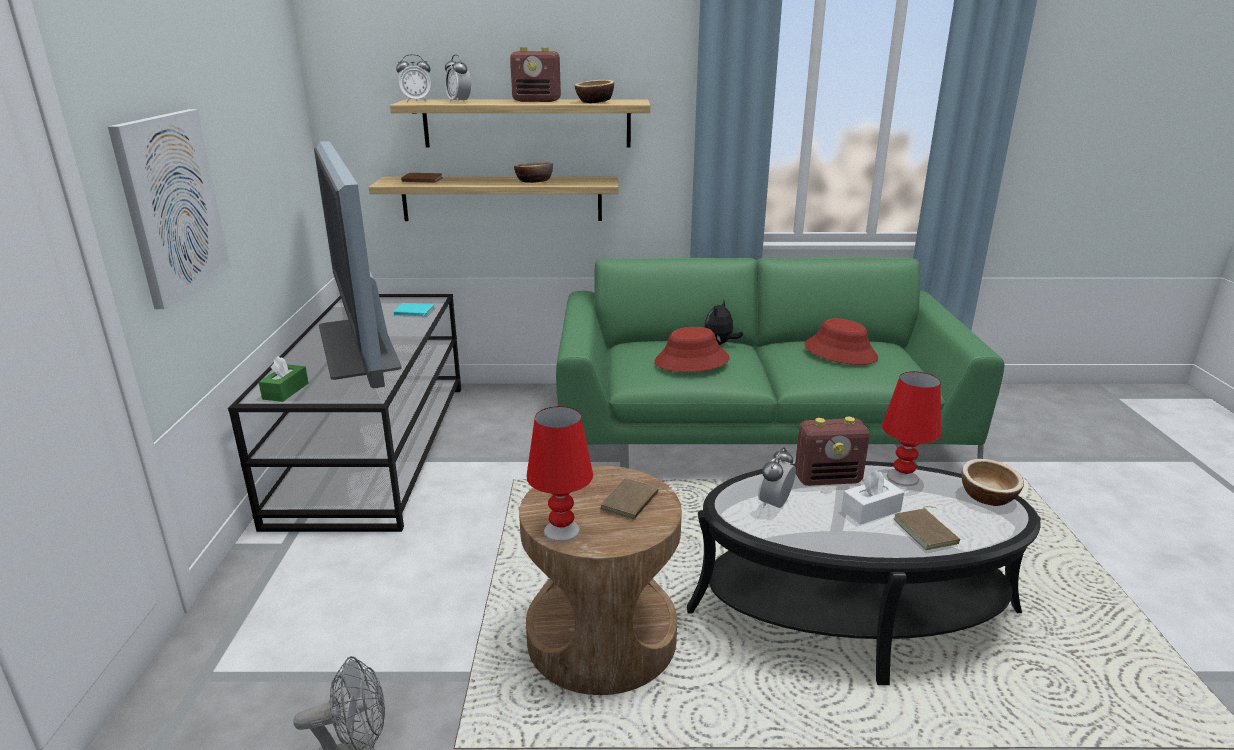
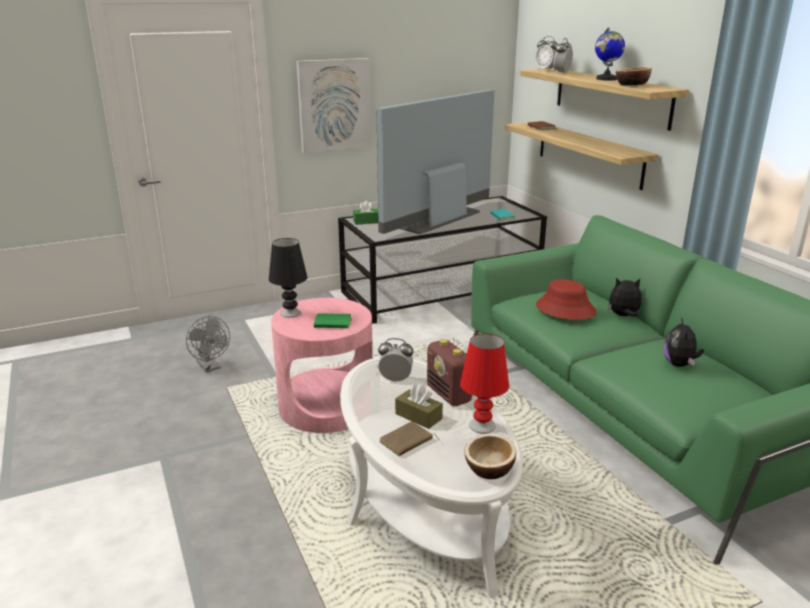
camera: 65 degrees right, 0 degrees up
radio [510,47,561,102] -> globe [595,27,625,81]
bowl [514,162,553,183] -> none
brown side table [519,466,682,695] -> pink side table [271,298,373,433]
red table lamp [527,406,593,542] -> black table lamp [269,238,307,318]
brown book [600,478,669,520] -> green book [314,313,352,329]
black coffee table [687,461,1041,685] -> white coffee table [340,357,523,598]
red hat [804,318,878,365] -> plush toy [664,317,704,367]
white tissue box [841,470,904,525] -> brown tissue box [395,384,443,429]

